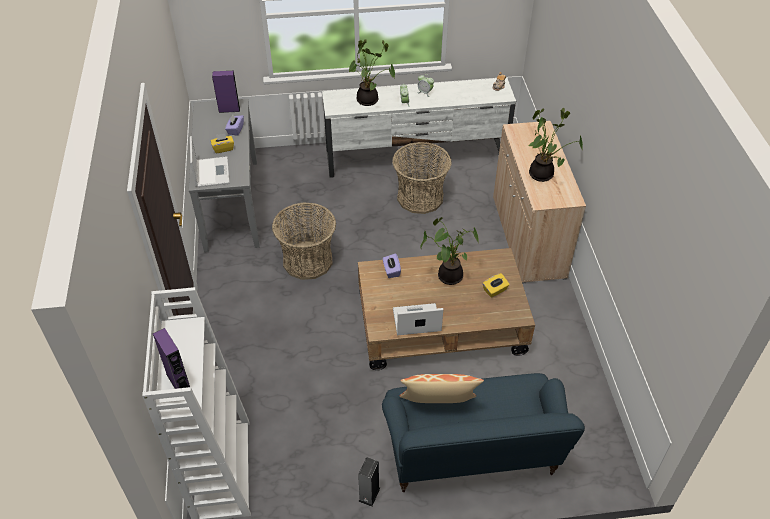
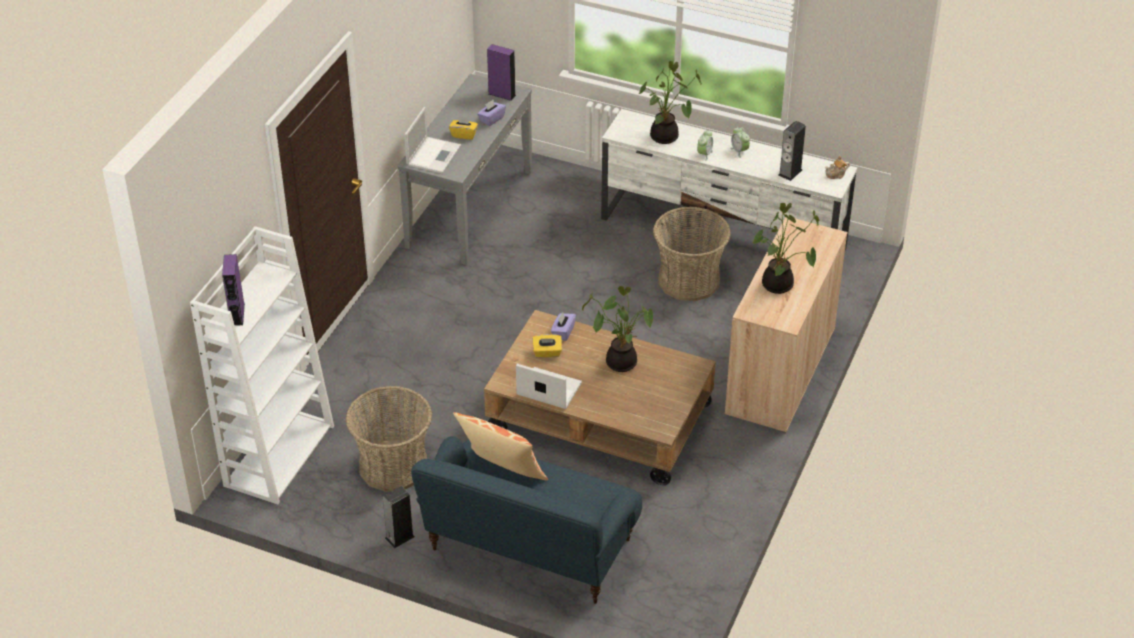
camera: 30 degrees right, 5 degrees down
basket [272,202,336,280] -> basket moved to [346,386,432,492]
yellow tissue box [483,273,510,298] -> yellow tissue box moved to [532,334,562,358]
none -> speaker [778,121,806,181]

